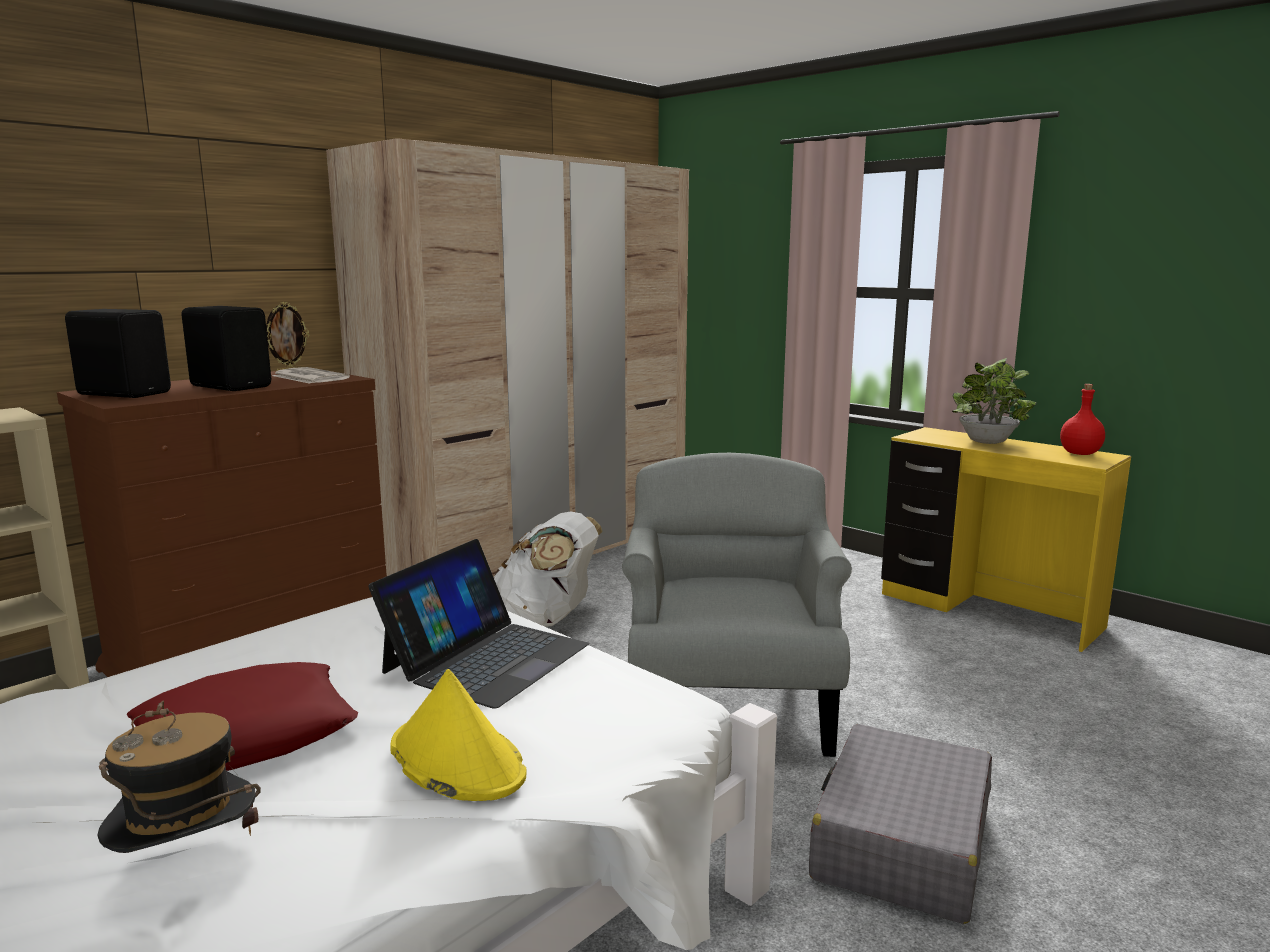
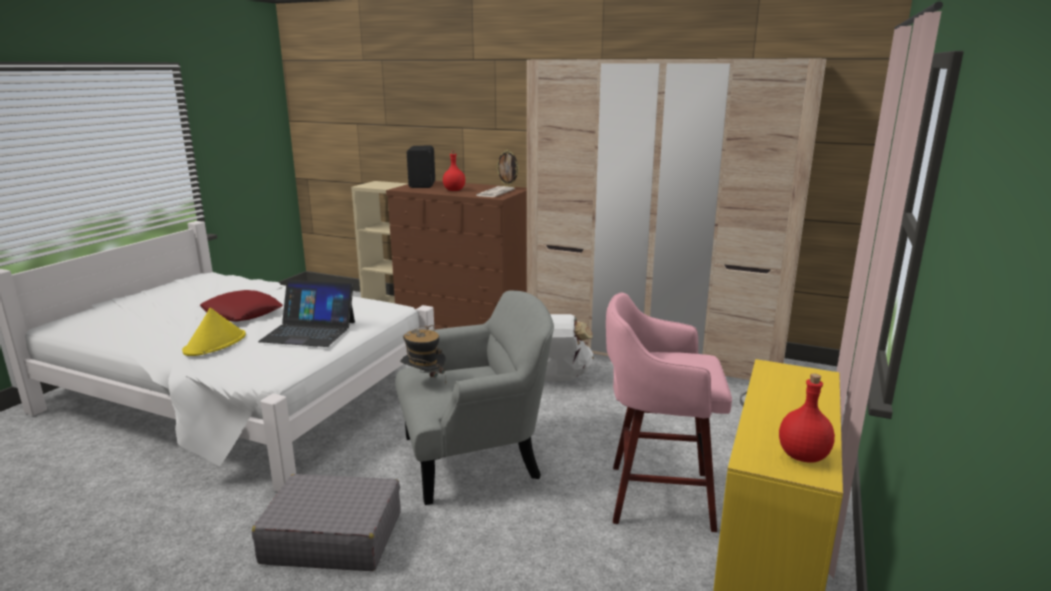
camera: 70 degrees right, 5 degrees up
hat [98,701,261,853] -> hat moved to [400,325,446,377]
black speaker [182,306,271,391] -> red bottle [443,151,465,191]
potted plant [952,358,1036,444] -> none
none -> pink stool [606,292,732,532]

